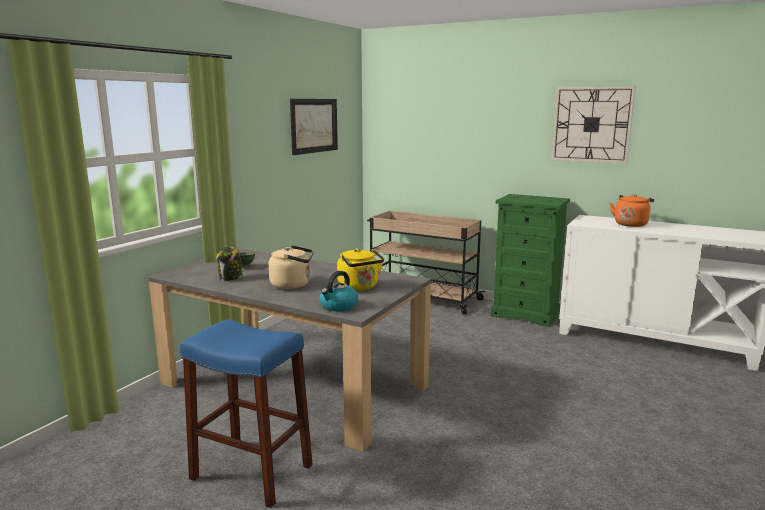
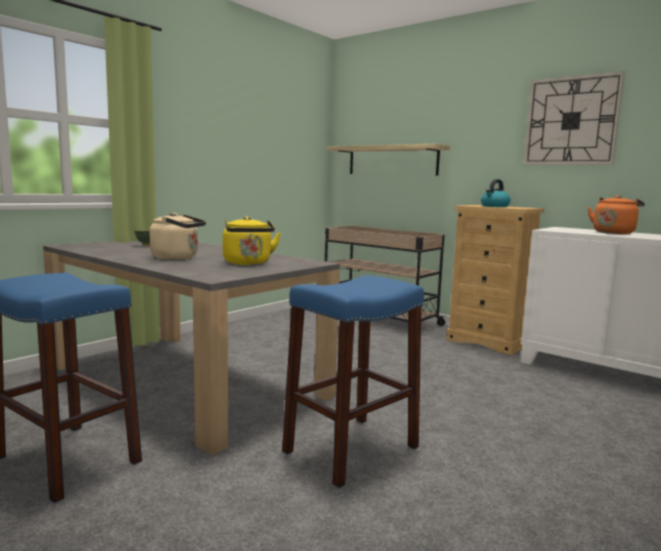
camera: 10 degrees right, 5 degrees down
jar [216,247,243,281] -> none
picture [290,99,338,155] -> none
kettle [320,271,358,312] -> kettle moved to [481,179,511,207]
green dresser [491,194,570,327] -> beige dresser [446,205,544,355]
none -> blue stool [282,275,424,488]
none -> shelf [327,144,450,175]

